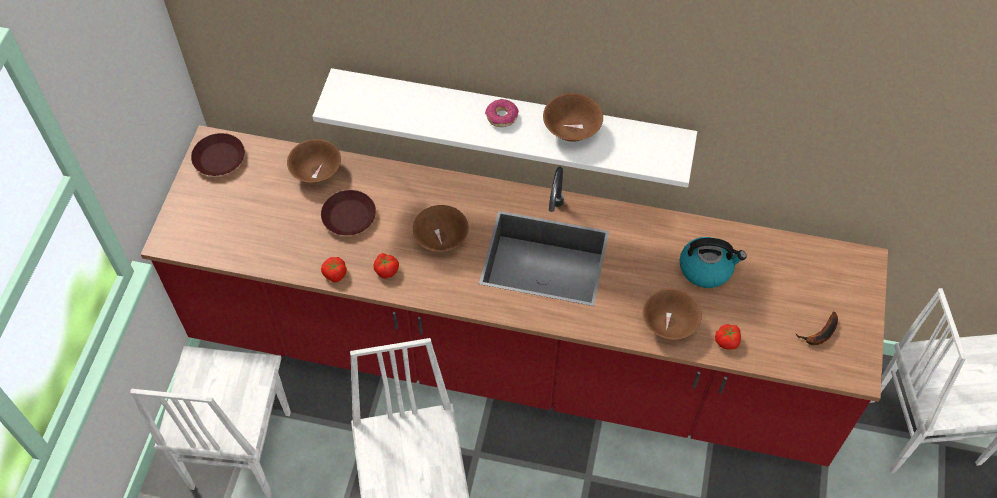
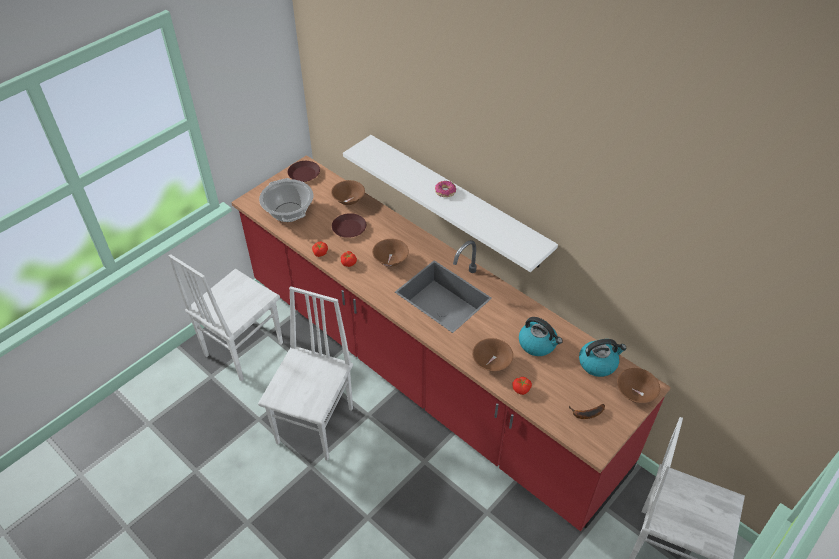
camera: 30 degrees right, 10 degrees down
brown bowl [543,93,603,142] -> brown bowl moved to [617,368,660,403]
none -> cooking pot [259,178,313,222]
none -> kettle [579,339,627,377]

